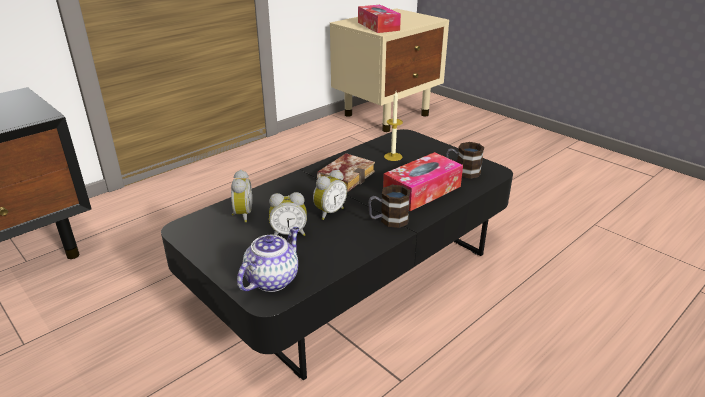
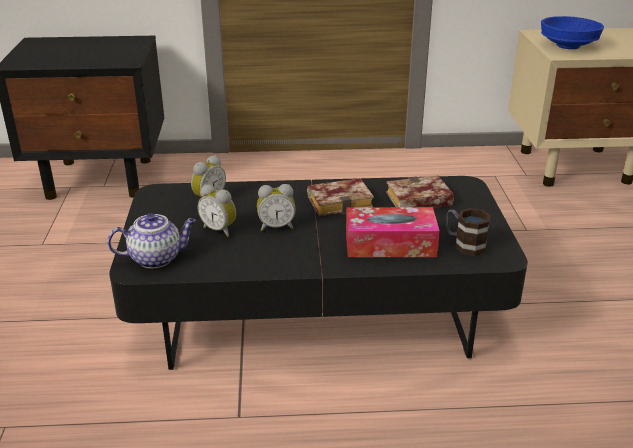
camera: 40 degrees right, 0 degrees up
tissue box [358,5,401,33] -> blue bowl [541,16,604,49]
mug [368,185,411,228] -> none
candle [384,92,403,161] -> book [386,176,454,208]

